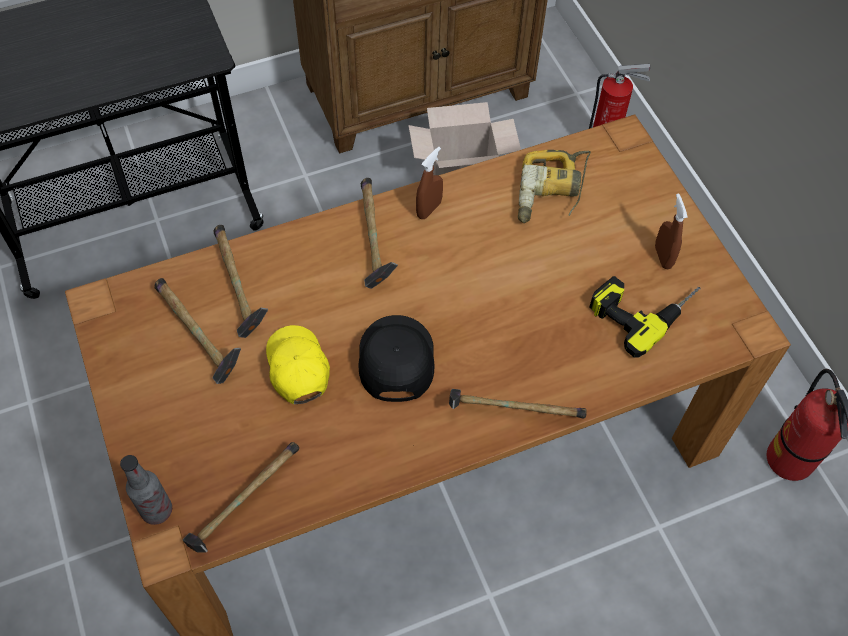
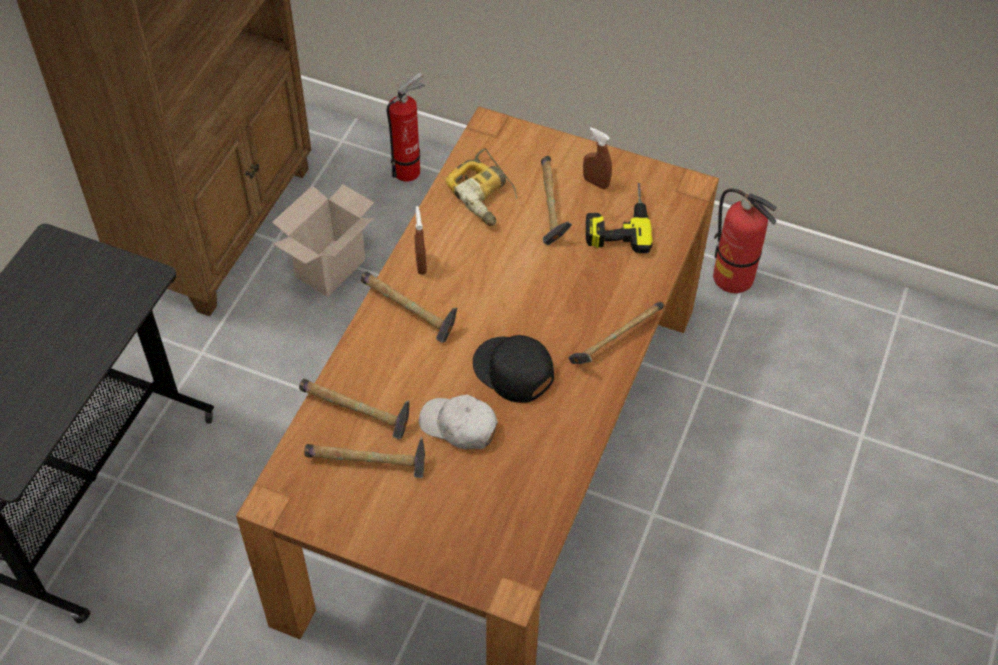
camera: 45 degrees left, 5 degrees down
bottle [120,455,172,525] -> none
hammer [183,442,299,552] -> hammer moved to [541,156,572,245]
yellow cap [266,325,330,404] -> white cap [419,394,498,450]

